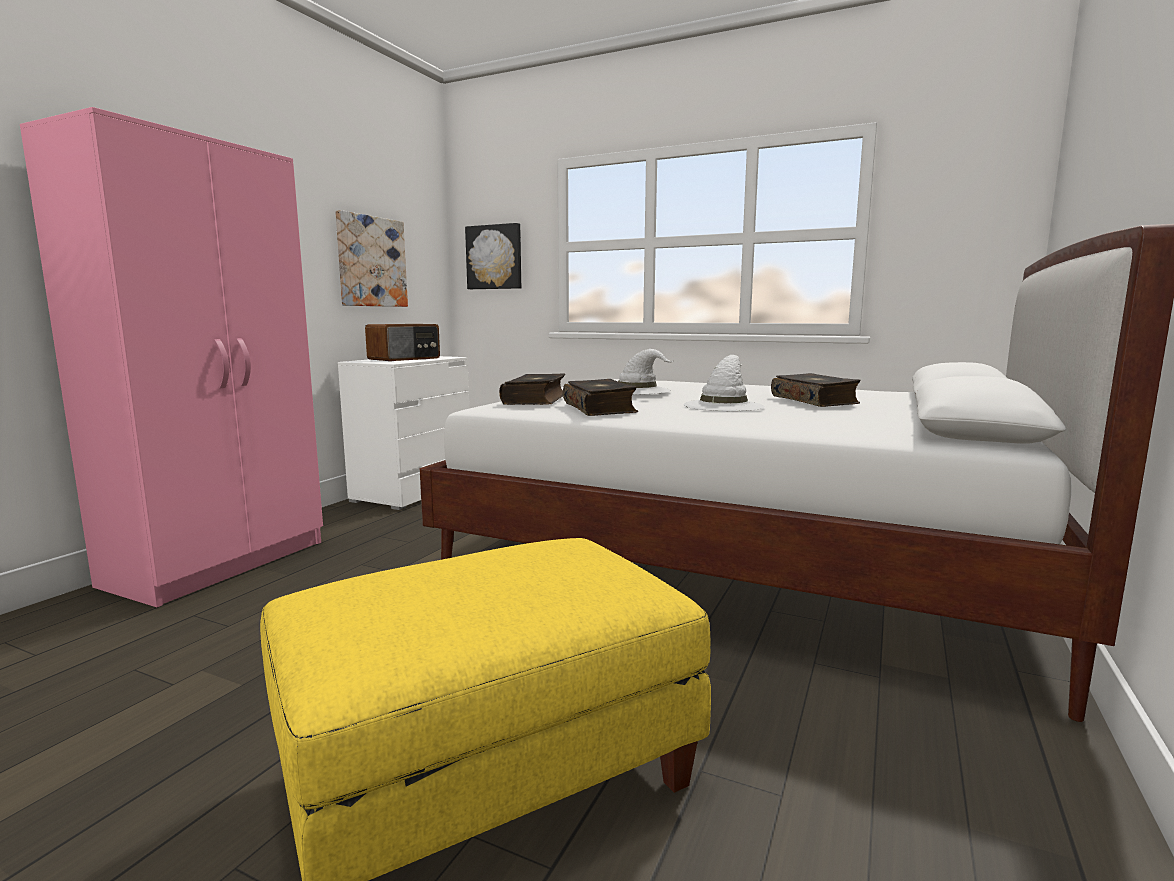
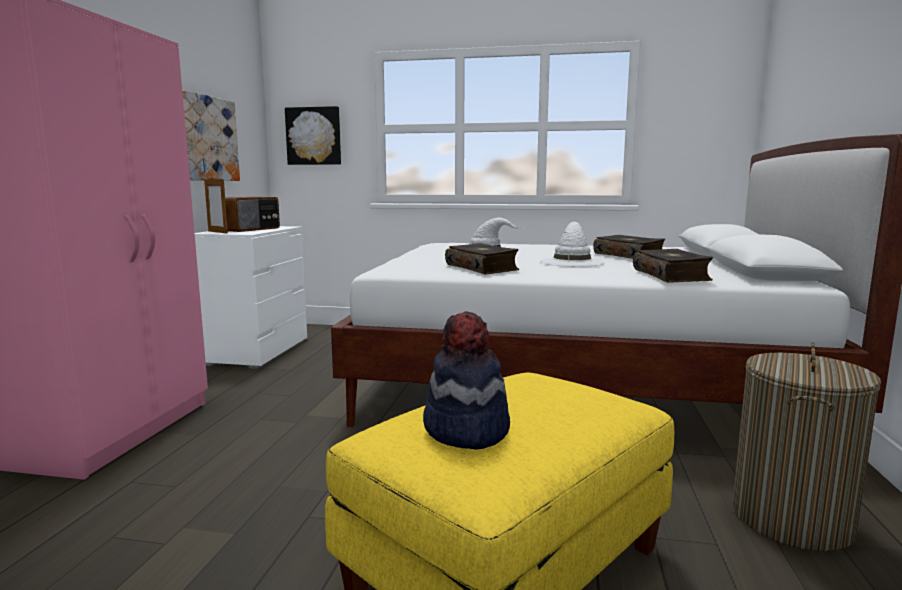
camera: 15 degrees left, 0 degrees up
book [499,374,565,405] -> book moved to [633,249,713,282]
none -> picture frame [204,178,228,234]
none -> hat [423,311,510,450]
none -> laundry basket [733,342,881,551]

